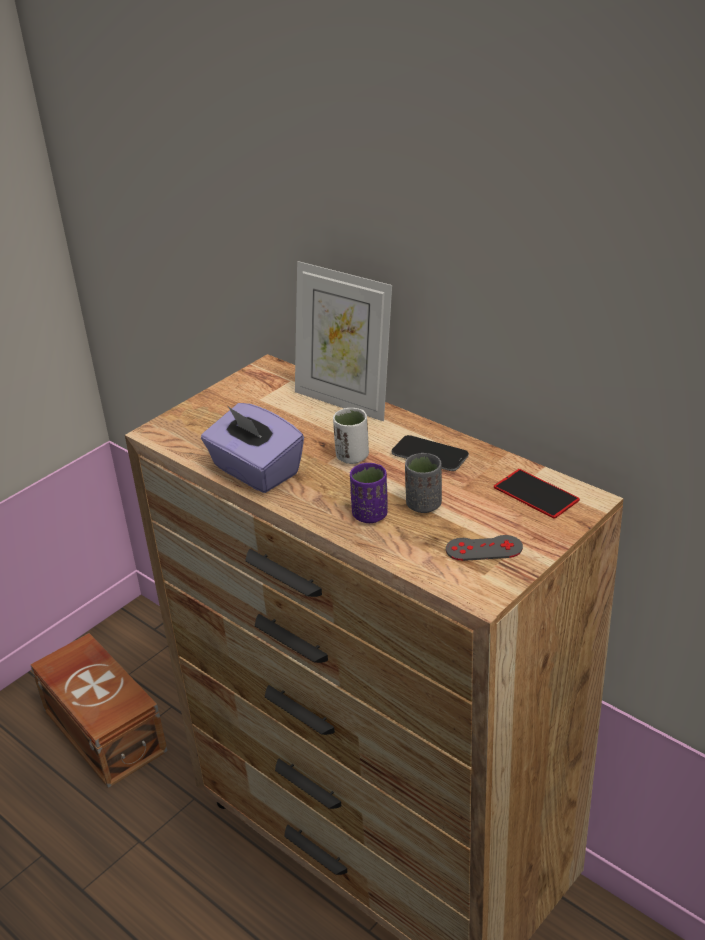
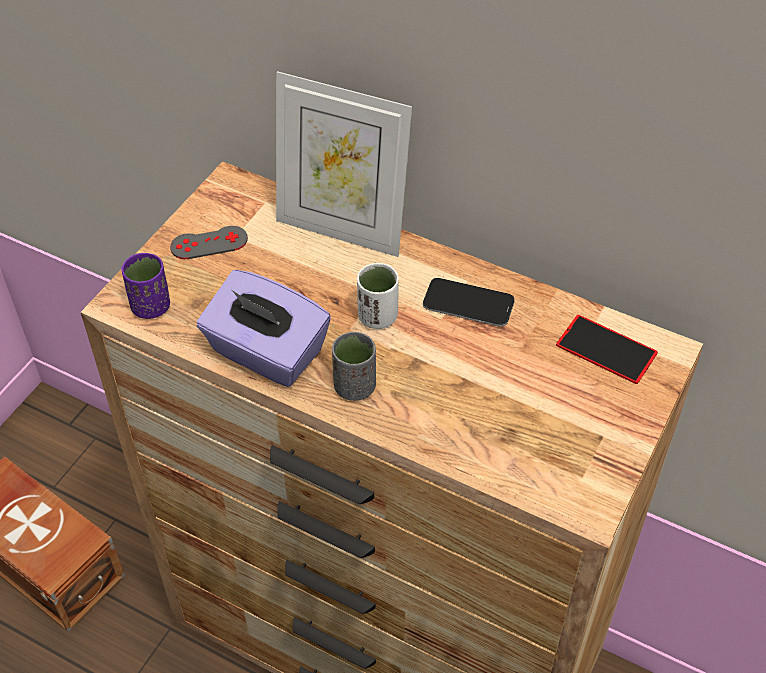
camera: 15 degrees left, 15 degrees up
purple cup [350,463,388,523] -> purple cup moved to [121,253,170,319]
grey cup [405,453,442,513] -> grey cup moved to [332,332,376,401]
grey game controller [446,535,523,561] -> grey game controller moved to [170,226,248,259]

